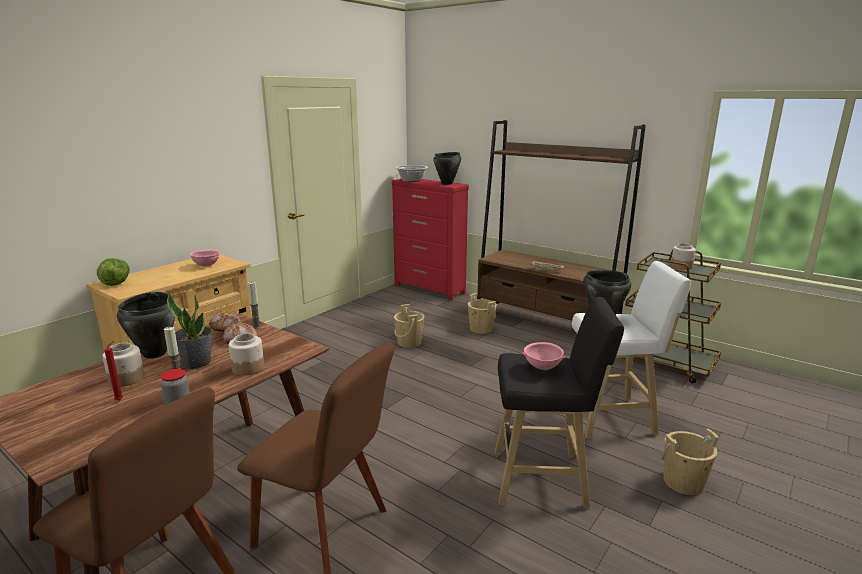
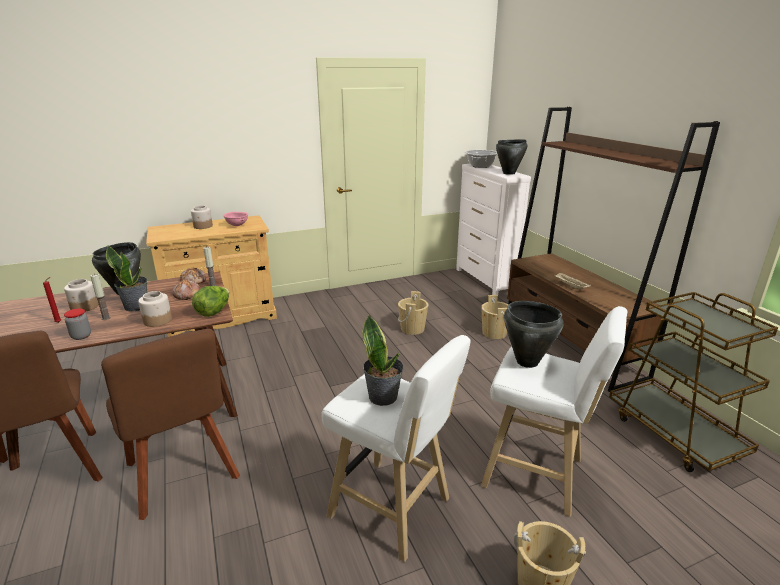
camera: 30 degrees right, 5 degrees up
lettuce [97,258,130,286] -> lettuce moved to [192,286,229,317]
red dresser [392,179,469,301] -> white dresser [456,164,531,295]
black stool [495,297,624,509] -> white stool [322,335,471,562]
pink bowl [522,342,566,370] -> potted plant [362,314,404,406]
jar [671,243,696,270] -> jar moved to [191,206,213,229]

